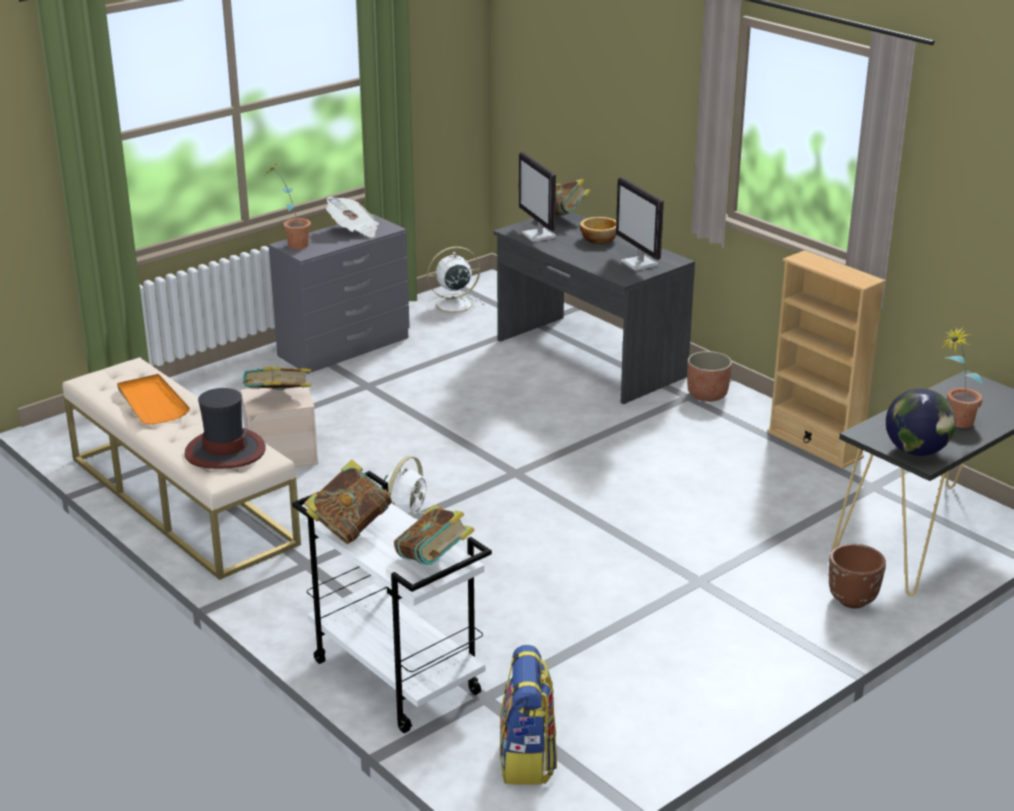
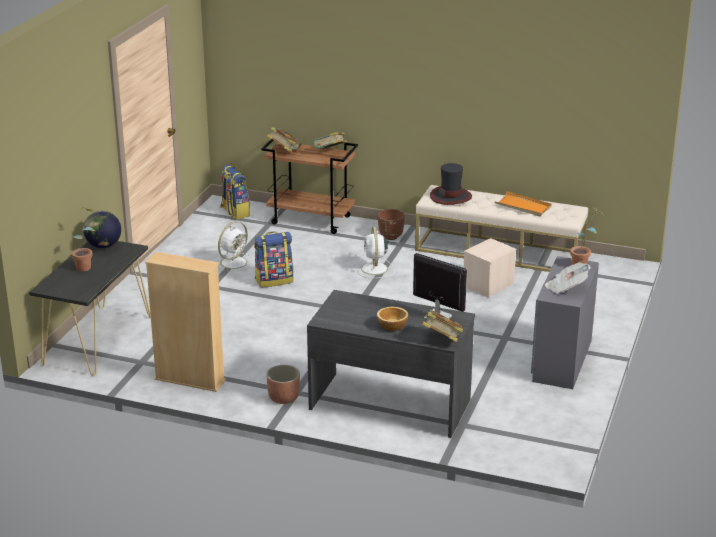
camera: 150 degrees right, 0 degrees up
book [243,366,311,390] -> none
white cart [292,471,492,733] -> brown cart [261,139,358,234]
white fan [426,246,485,317] -> white fan moved to [217,221,254,272]
monitor [616,177,664,271] -> none
brown planter [829,544,886,608] -> brown planter moved to [378,209,405,240]
none -> backpack [254,231,293,287]

